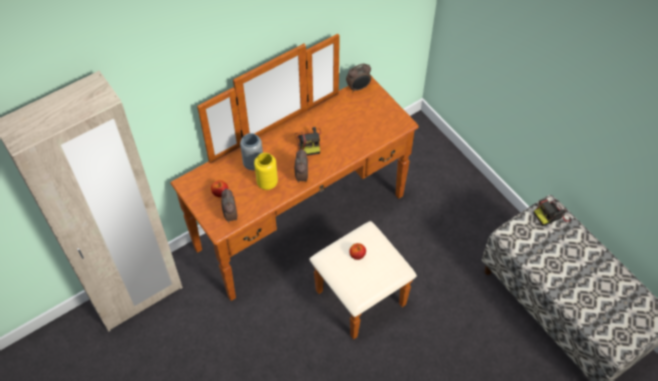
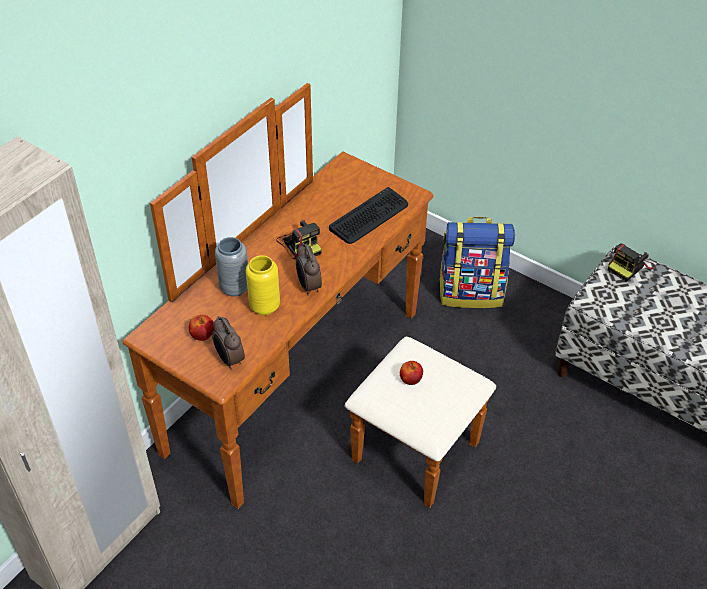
camera: 20 degrees left, 10 degrees down
alarm clock [346,63,371,92] -> none
none -> keyboard [329,187,408,244]
none -> backpack [439,217,515,308]

